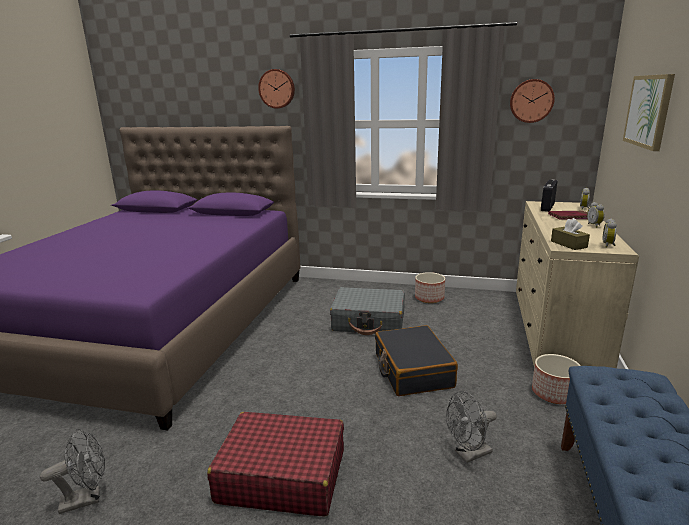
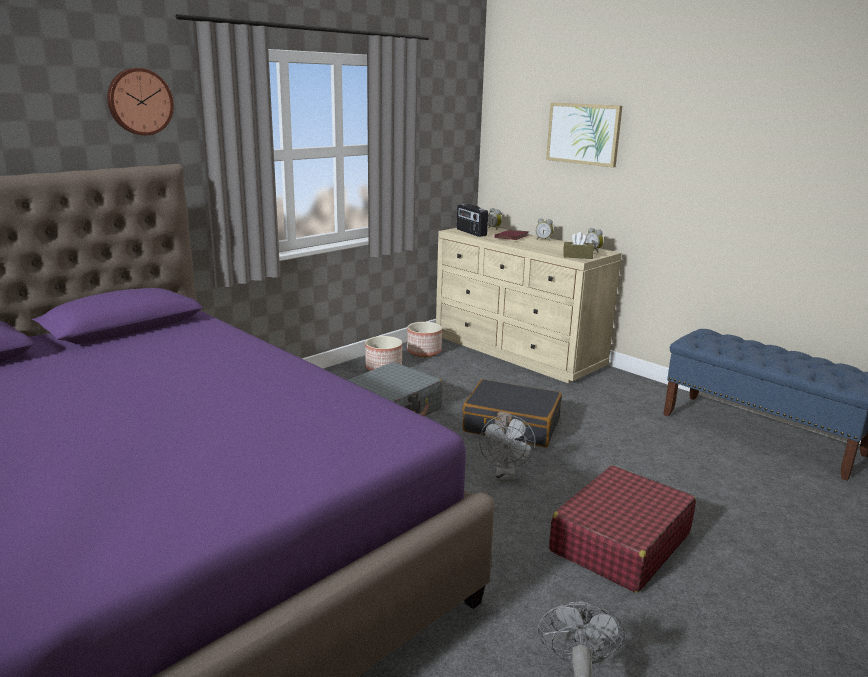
camera: 60 degrees left, 0 degrees up
grey fan [446,391,497,463] -> grey fan moved to [479,415,536,482]
wall clock [510,79,555,123] -> none
planter [532,354,581,404] -> planter moved to [407,322,442,357]

